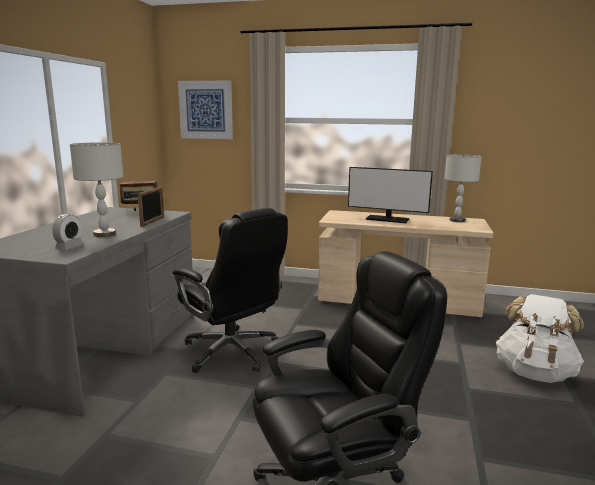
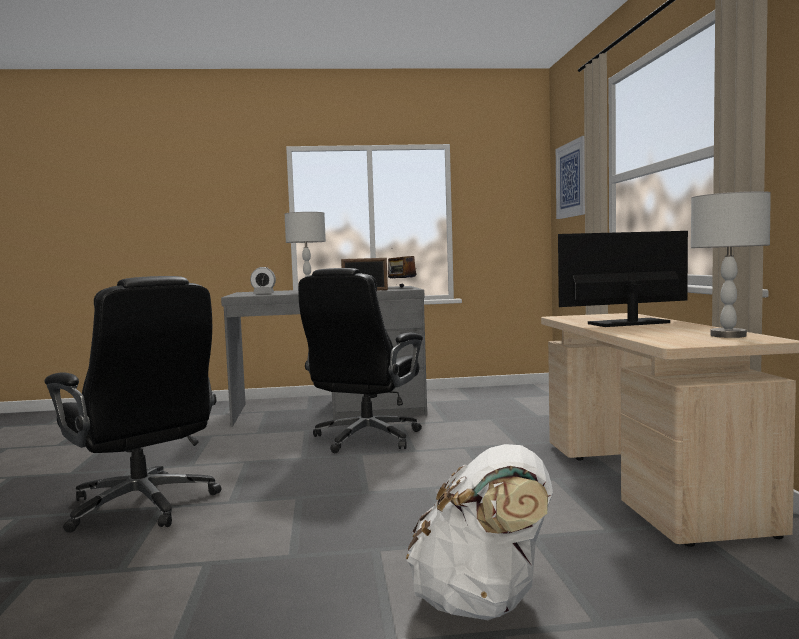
camera: 70 degrees right, 10 degrees down
monitor [348,167,433,223] -> monitor turned 75 degrees clockwise [558,231,688,327]

